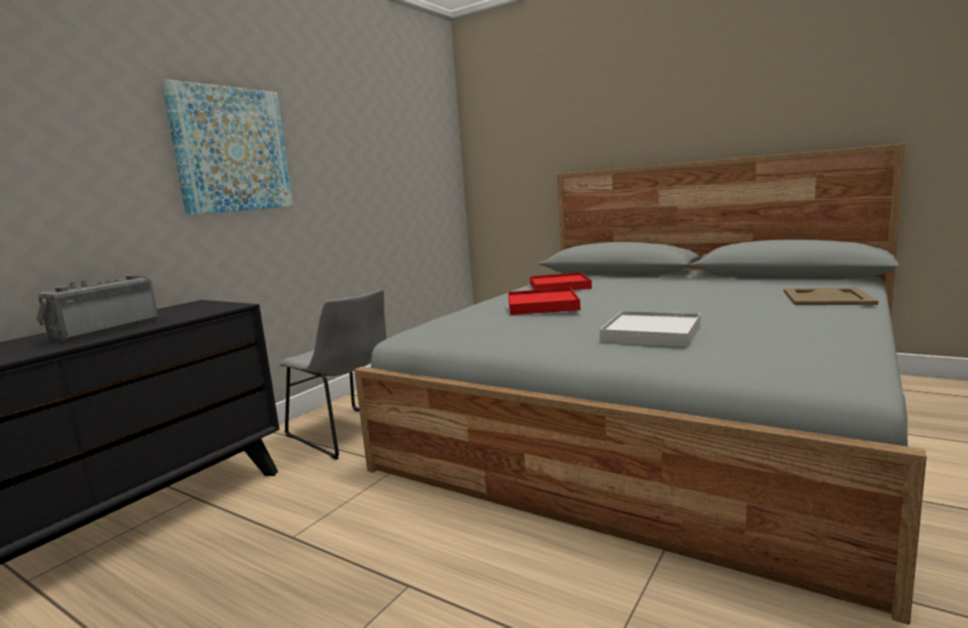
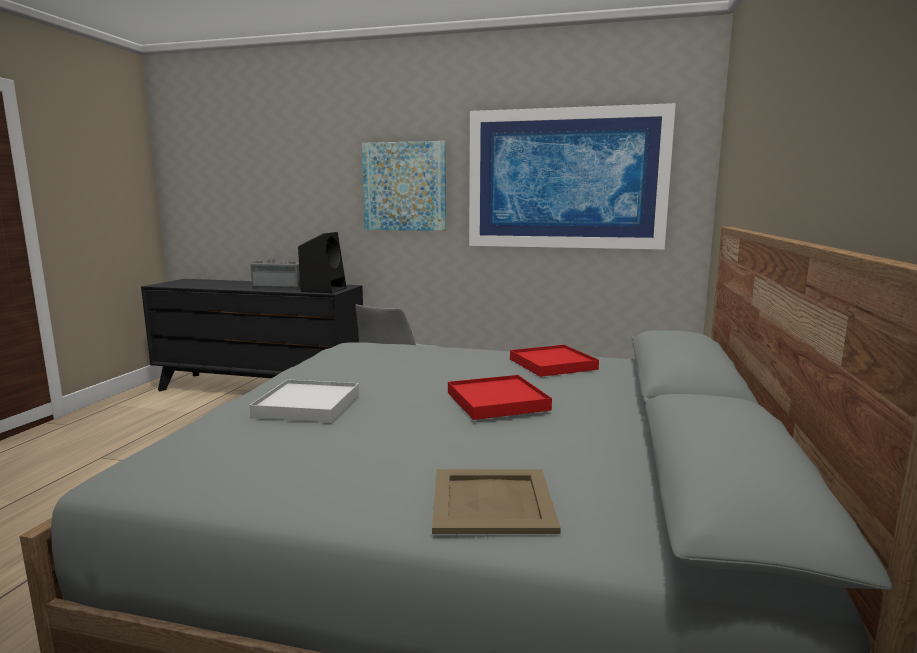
camera: 70 degrees right, 0 degrees up
red tray [508,288,581,315] -> red tray moved to [448,375,552,420]
none -> black speaker [298,232,347,293]
none -> picture [469,103,676,250]

